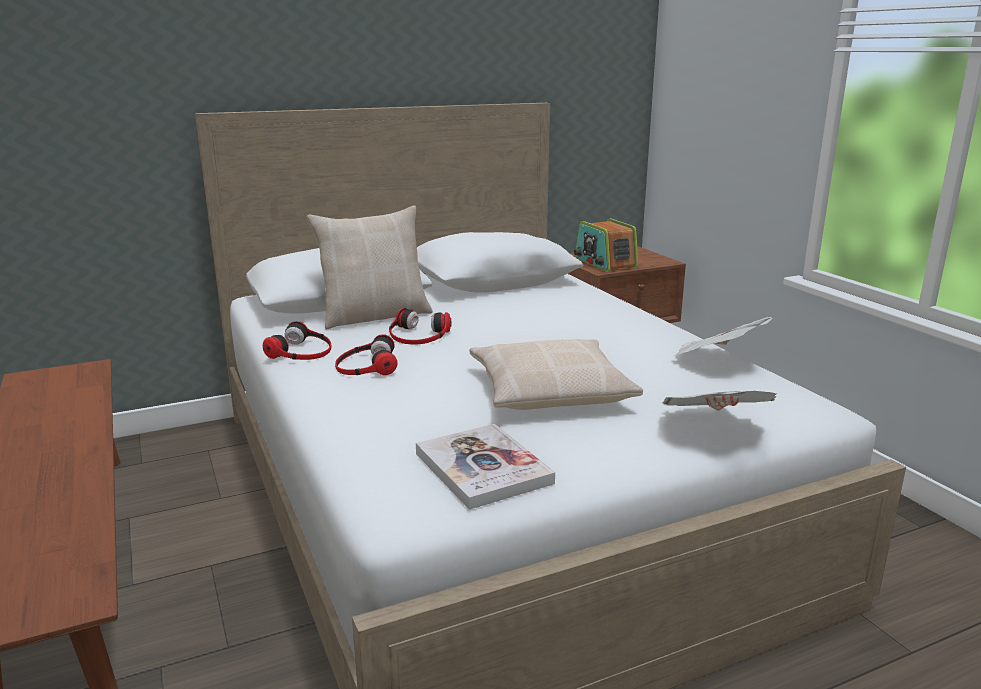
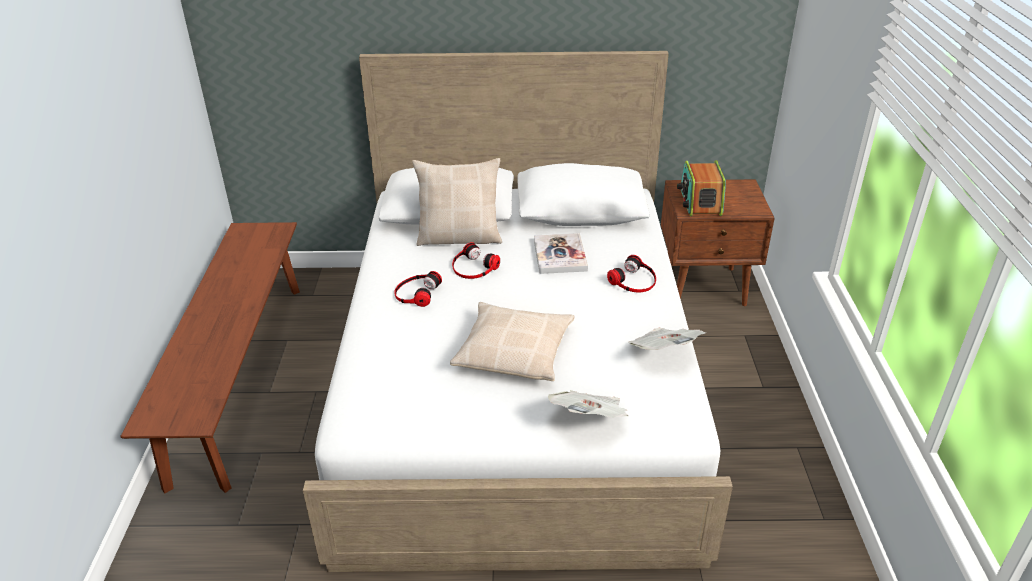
camera: 25 degrees right, 15 degrees up
headphones [263,321,331,360] -> headphones moved to [607,255,656,292]
book [416,424,555,510] -> book moved to [534,233,588,274]

